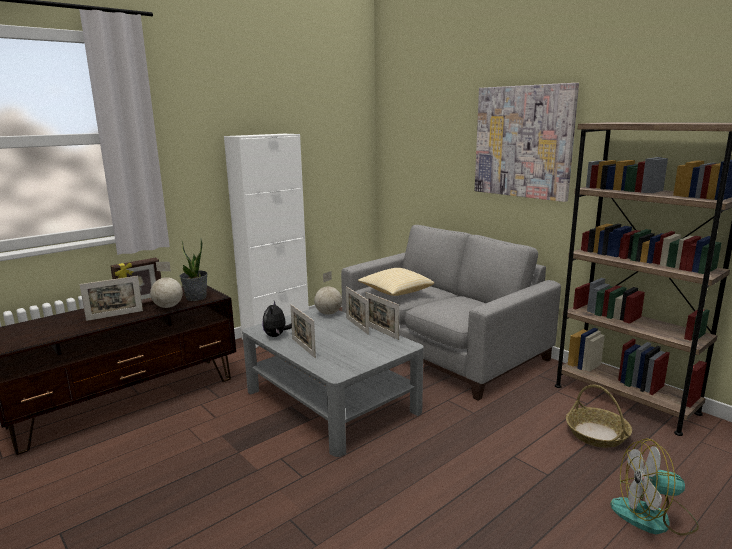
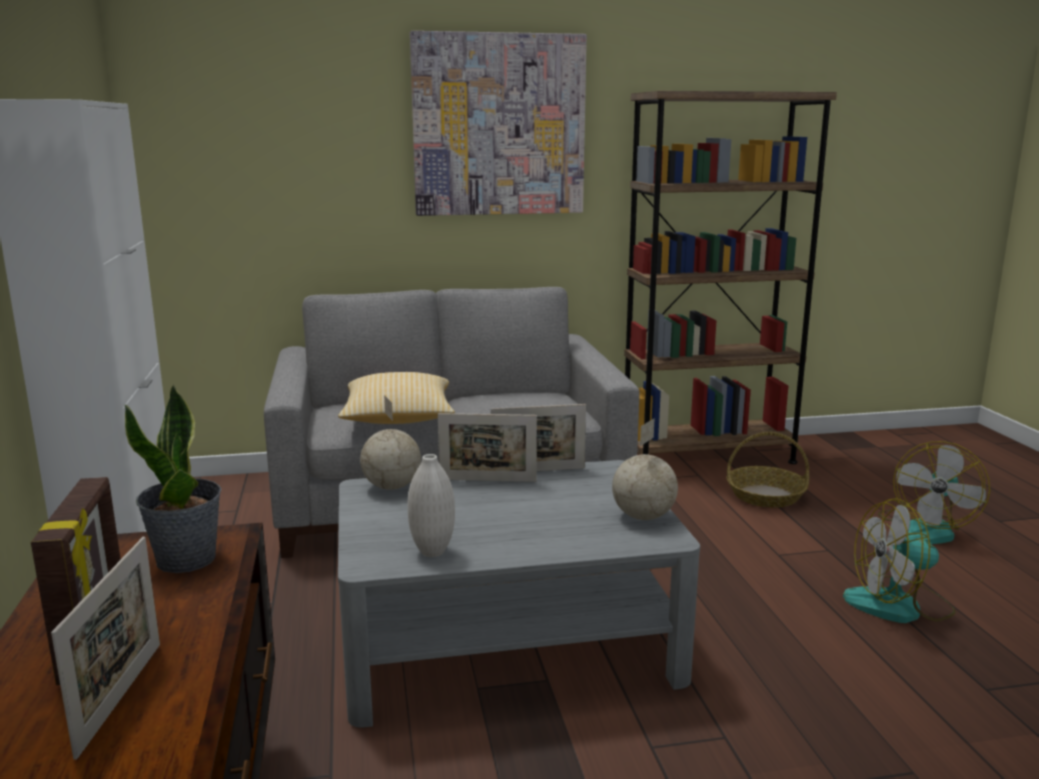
camera: 60 degrees left, 0 degrees up
globe [150,262,183,308] -> globe moved to [612,418,678,520]
plush toy [262,301,292,337] -> white vase [408,454,455,557]
picture frame [290,304,316,358] -> none
none -> fan [843,498,956,623]

